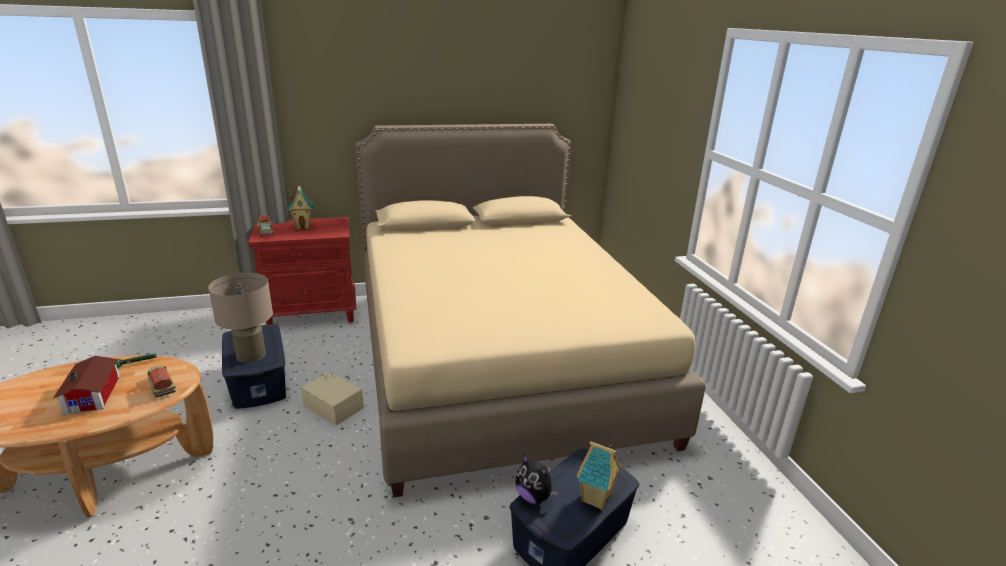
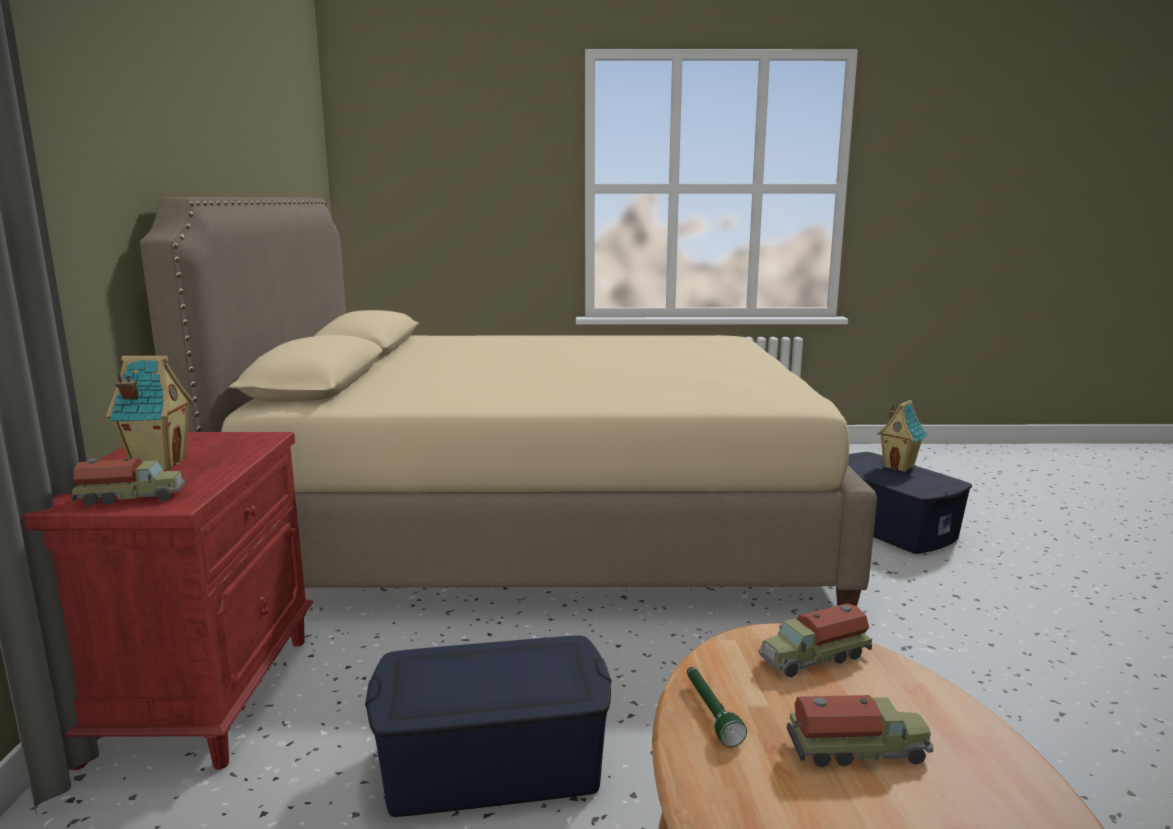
camera: 75 degrees left, 10 degrees down
toy house [53,355,120,414] -> toy truck [787,695,933,767]
beige table lamp [208,272,273,363] -> none
beige storage box [301,372,364,425] -> none
plush toy [515,454,559,504] -> none

